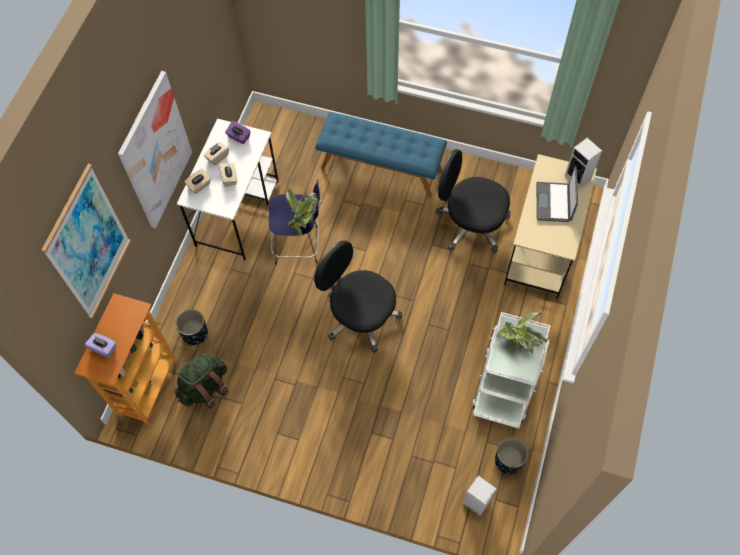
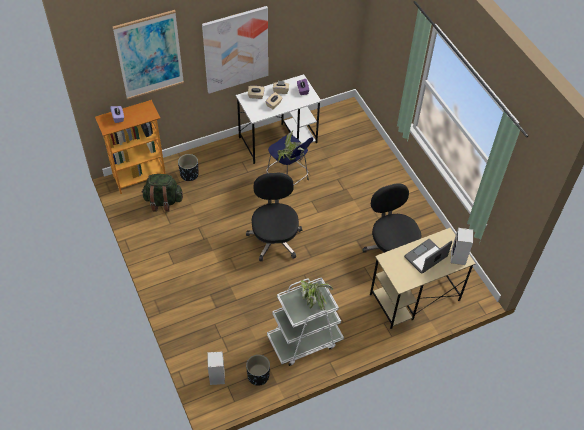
camera: 45 degrees right, 10 degrees down
blue bench [315,112,447,197] -> none

